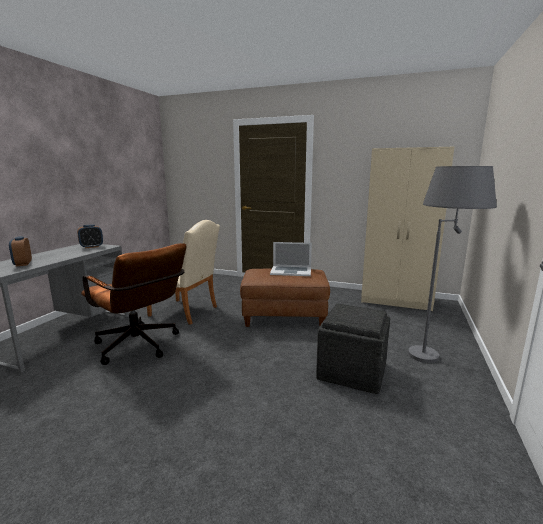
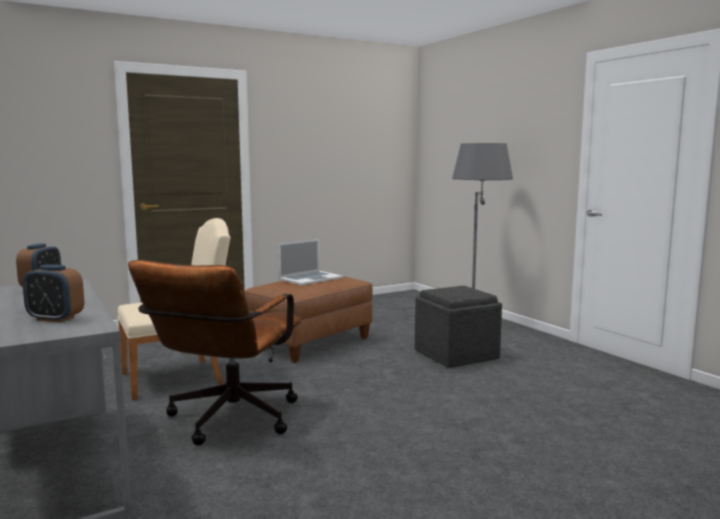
camera: 50 degrees left, 5 degrees down
brown office chair [81,243,186,365] -> brown office chair turned 120 degrees clockwise [128,260,301,445]
beige wardrobe [361,147,454,311] -> none

